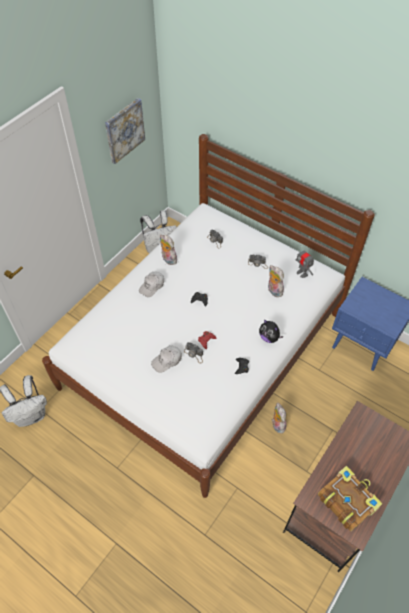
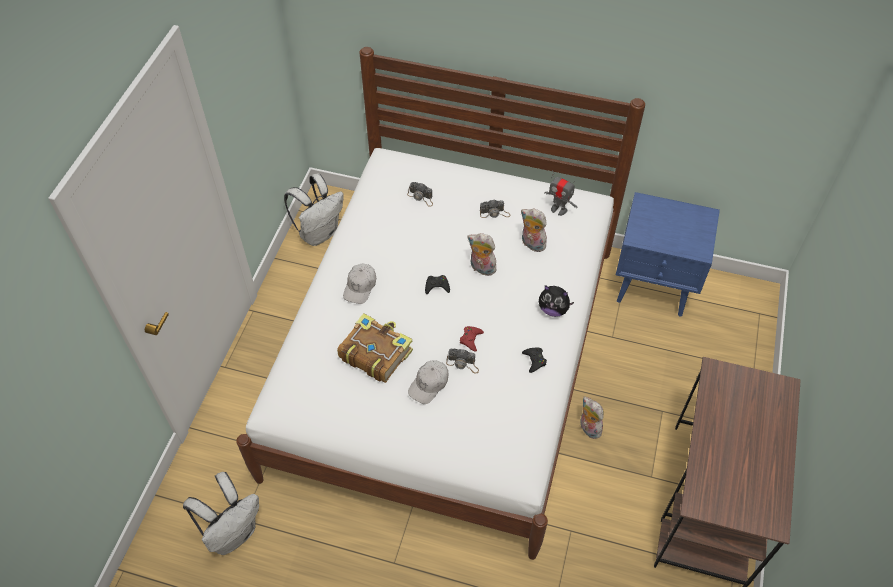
camera: 20 degrees left, 0 degrees up
picture [105,98,145,164] -> none
plush toy [160,235,177,265] -> plush toy moved to [467,233,499,276]
book [318,466,383,532] -> book moved to [337,313,413,383]

